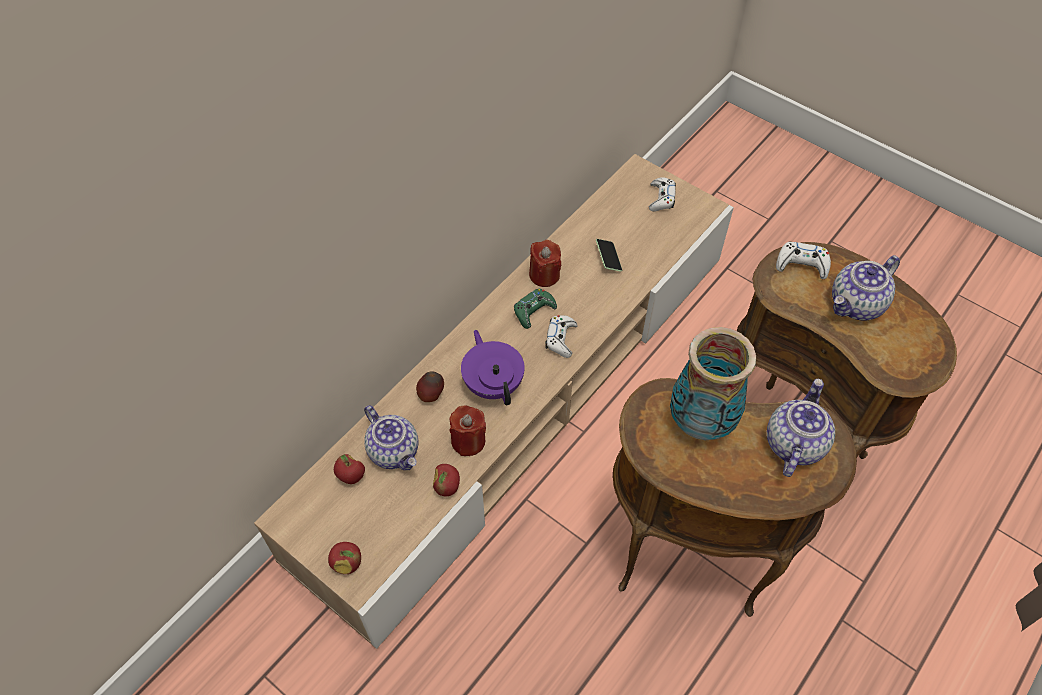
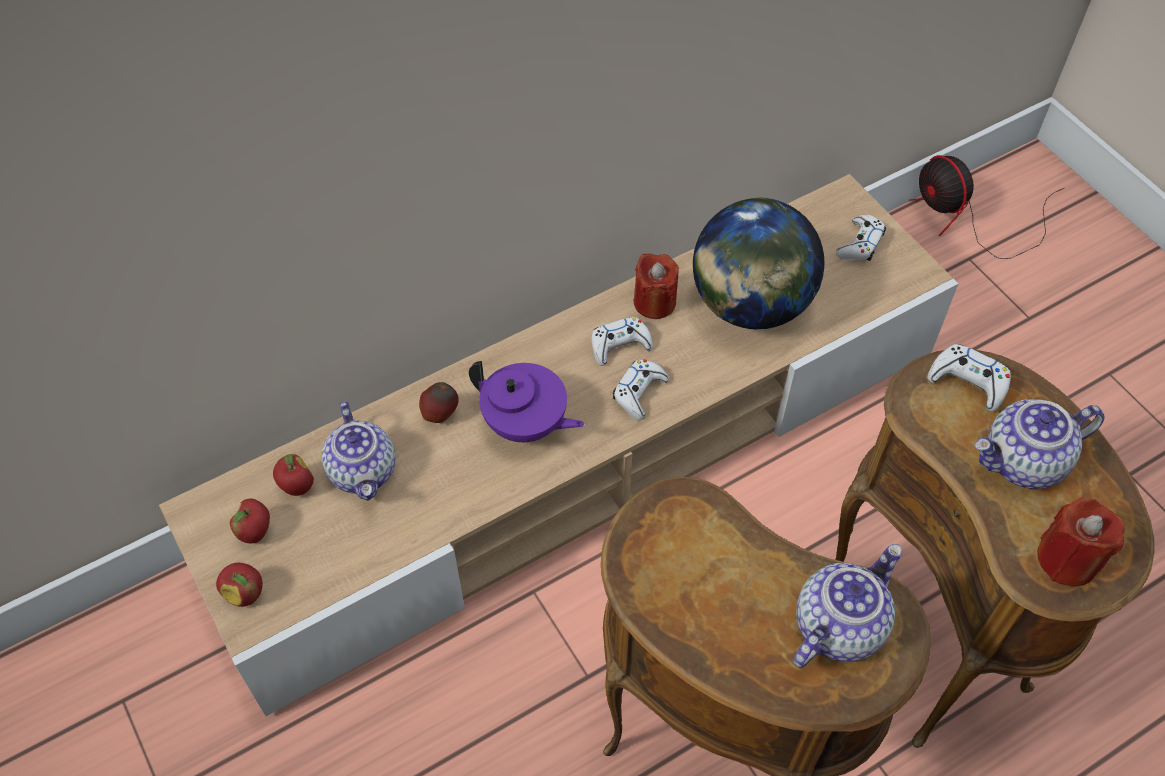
camera: 20 degrees right, 0 degrees up
apple [433,464,460,496] -> apple moved to [230,498,270,543]
red candle [449,405,486,456] -> red candle moved to [1037,498,1125,587]
purple teapot [461,330,525,406] -> purple teapot turned 120 degrees clockwise [469,361,585,442]
green game controller [514,288,557,329] -> white game controller [591,317,653,366]
phone [596,239,622,272] -> globe [693,197,824,329]
vase [670,327,756,440] -> none
none -> fan [908,155,1064,259]

